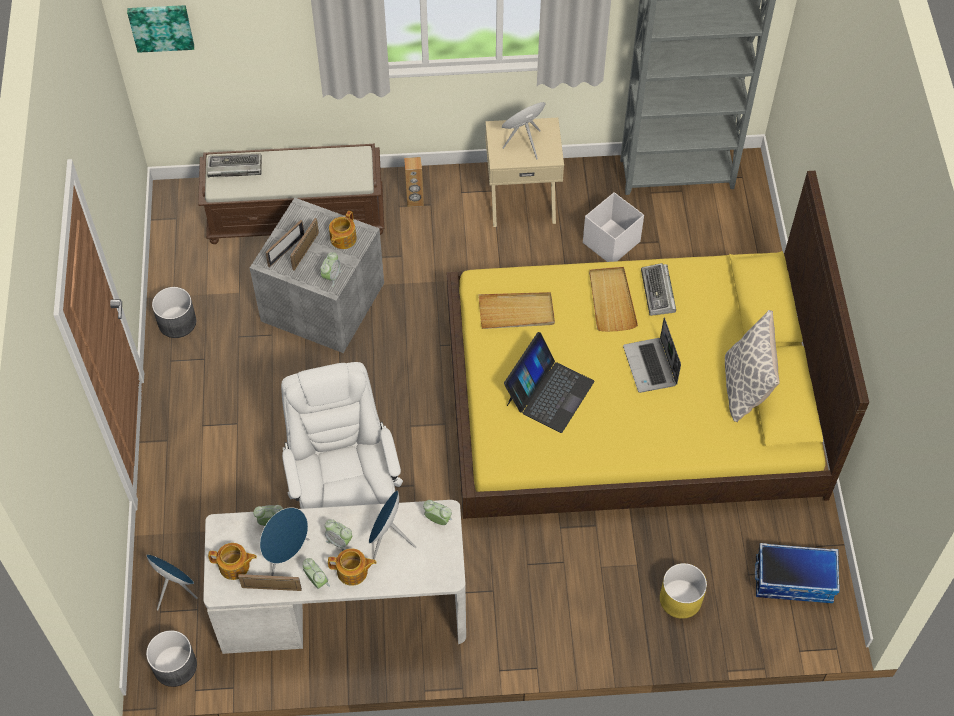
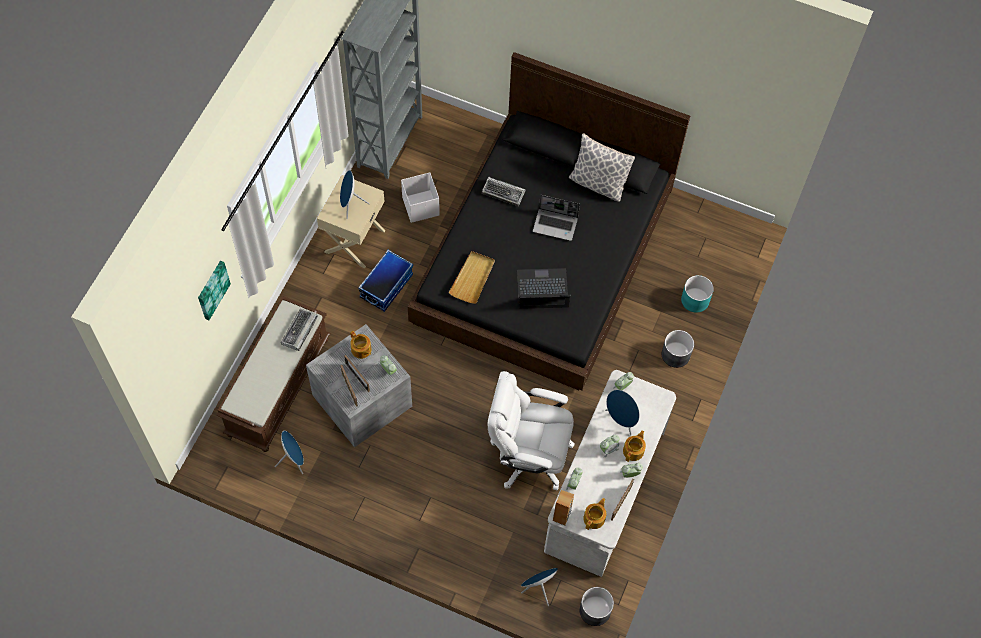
camera: 65 degrees left, 5 degrees up
picture [127,5,194,53] -> picture moved to [198,261,231,320]
grey planter [152,287,196,338] -> grey planter moved to [662,330,694,368]
keyboard [207,153,262,178] -> keyboard moved to [281,309,318,351]
blue speaker [260,507,310,576] -> blue speaker moved to [275,431,304,474]
brown speaker [404,157,424,207] -> brown speaker moved to [553,490,574,525]
yellow bed [447,171,869,519] -> black bed [408,52,690,391]
laptop [504,332,594,433] -> laptop turned 60 degrees counterclockwise [517,268,571,309]
beige tray [589,267,638,332] -> none
yellow planter [660,563,707,619] -> turquoise planter [681,275,714,313]
storage box [755,543,840,603] -> storage box moved to [358,250,413,312]

